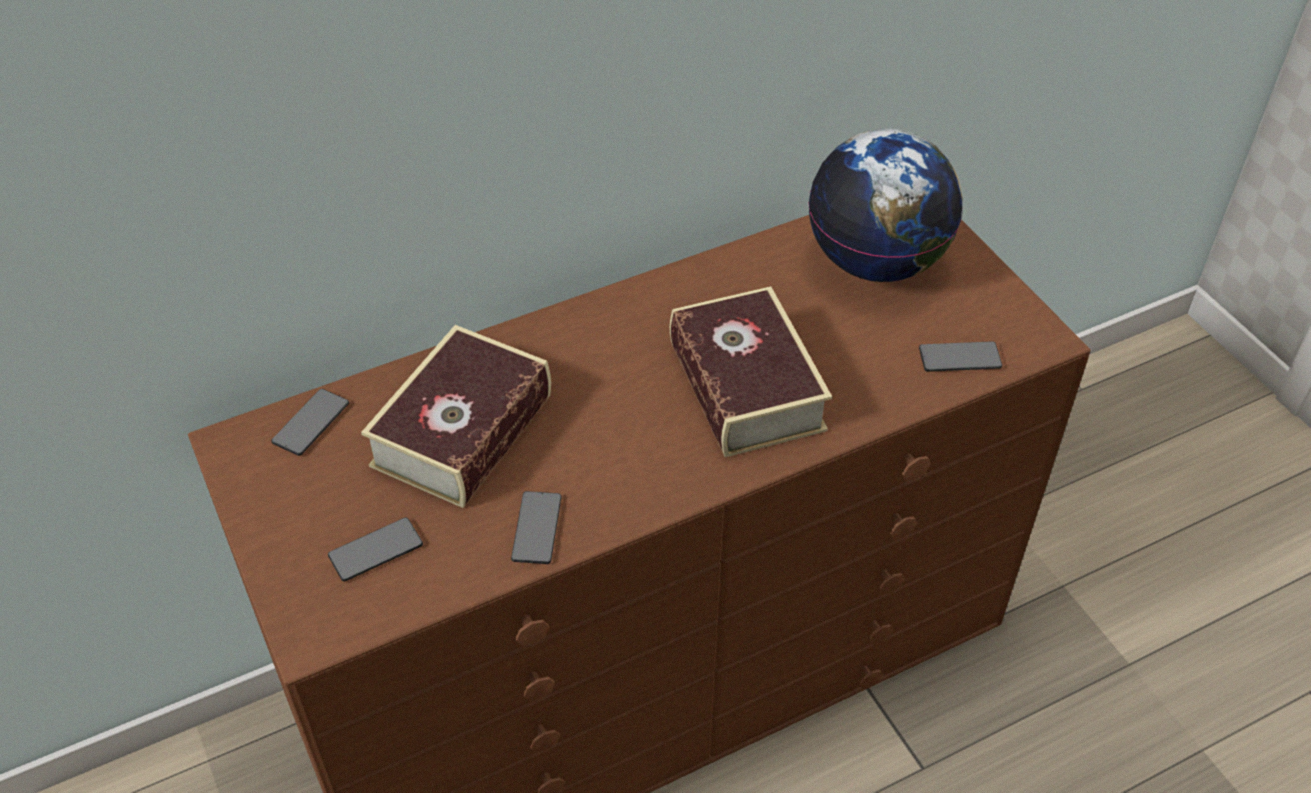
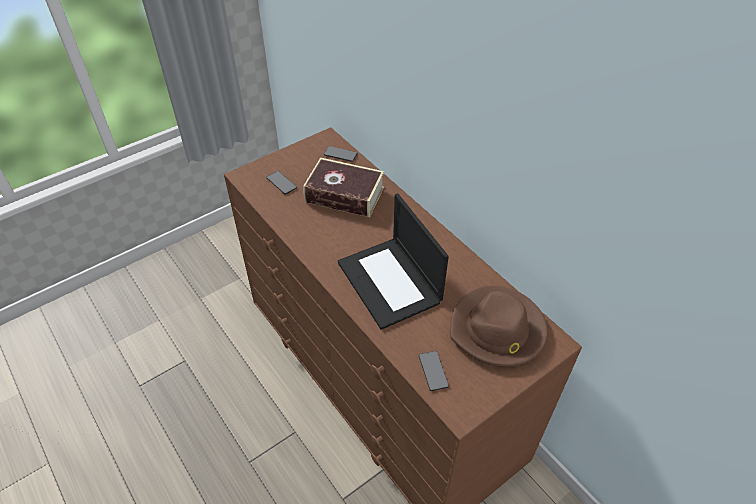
camera: 80 degrees right, 0 degrees up
phone [511,491,561,564] -> none
book [670,286,832,457] -> laptop [338,193,449,330]
globe [808,129,962,282] -> brown hat [450,286,548,367]

